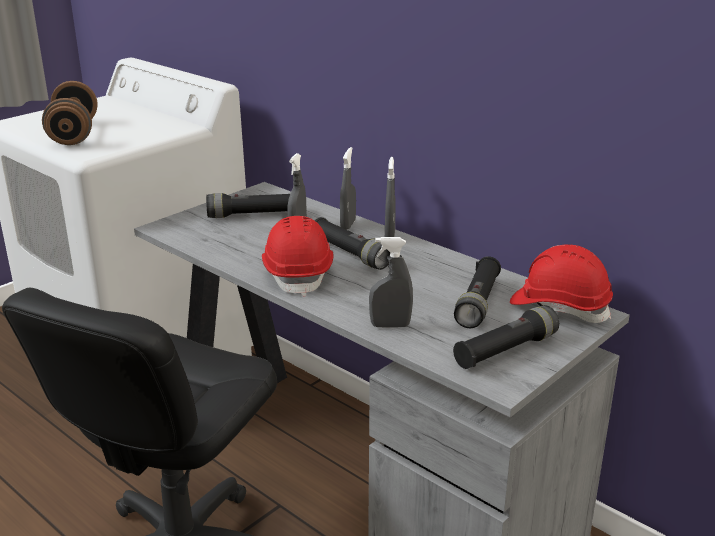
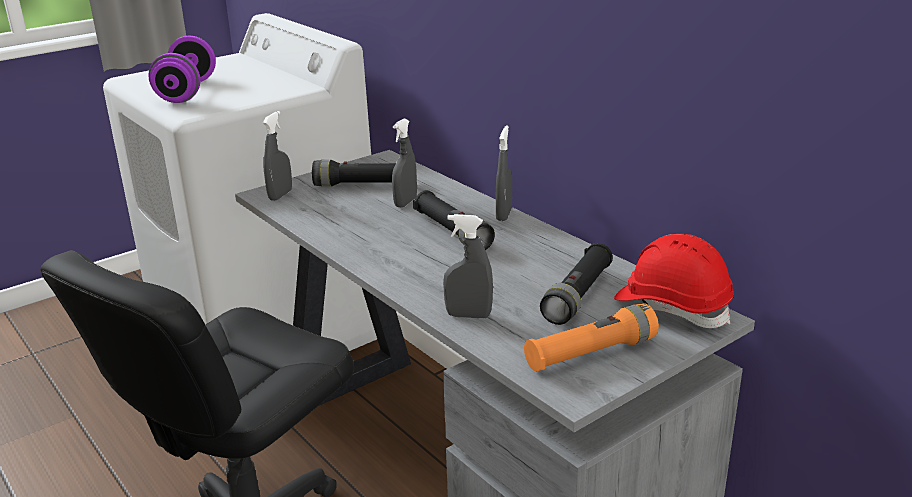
camera: 10 degrees right, 0 degrees up
brown dumbbell [42,81,98,145] -> purple dumbbell [148,35,216,103]
red hard hat [262,216,333,297] -> none
grey spray bottle [340,147,356,230] -> grey spray bottle moved to [263,111,292,201]
black flashlight [453,305,559,369] -> orange flashlight [524,303,659,372]

